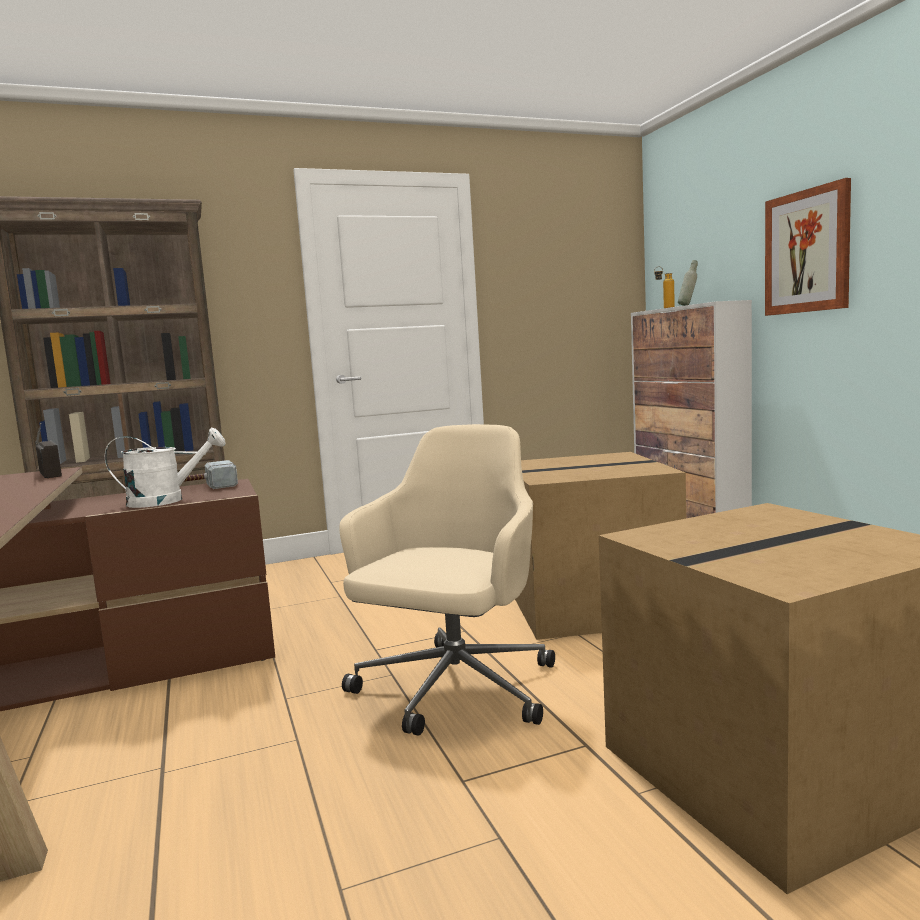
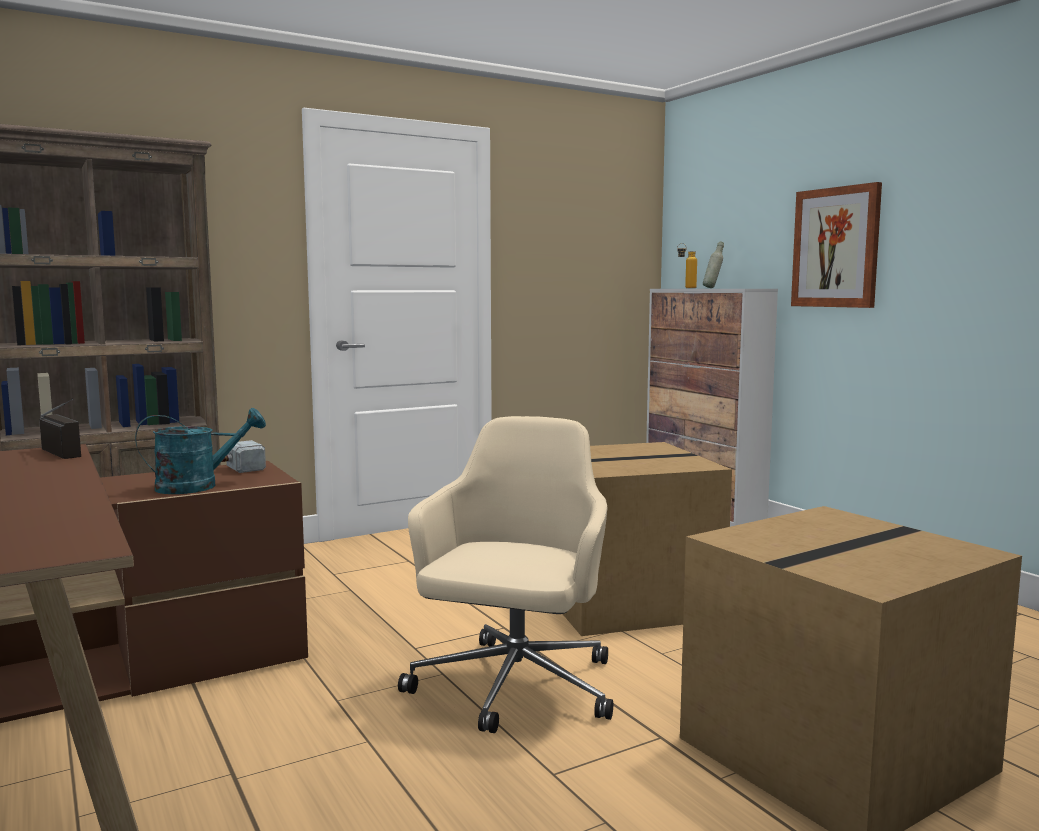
camera: 10 degrees left, 0 degrees up
white watering can [105,428,226,508] -> turquoise watering can [135,408,266,494]

